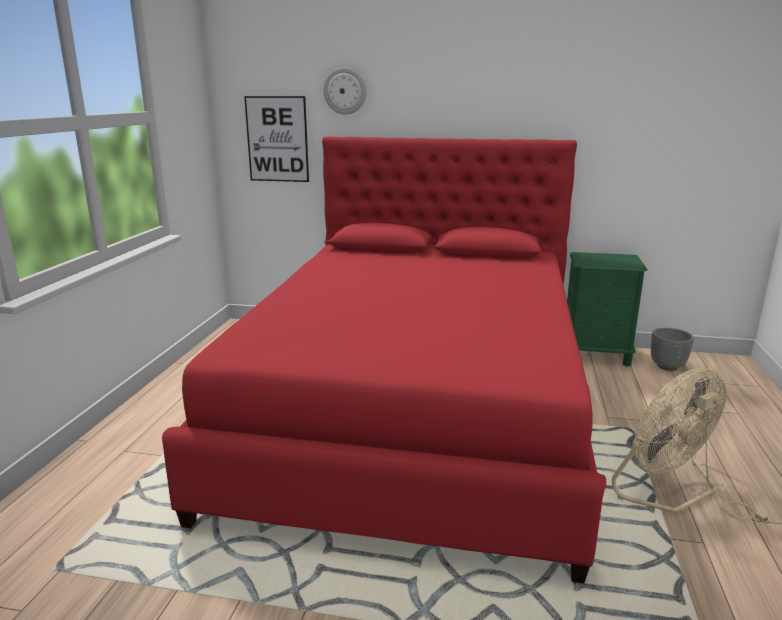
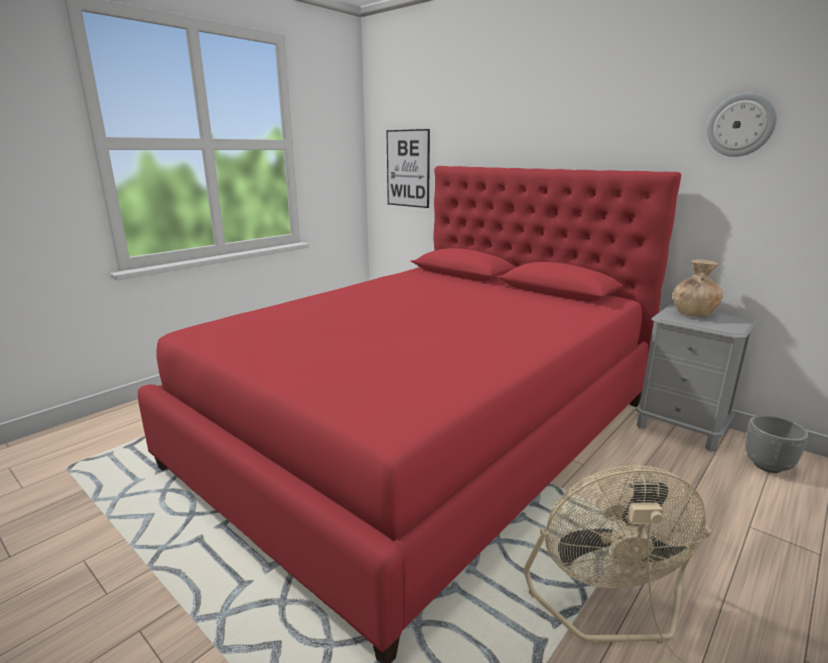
camera: 30 degrees right, 0 degrees up
wall clock [324,68,366,115] -> wall clock moved to [707,93,777,157]
green nightstand [567,252,648,367] -> grey nightstand [636,304,757,452]
none -> brown vase [673,259,723,317]

